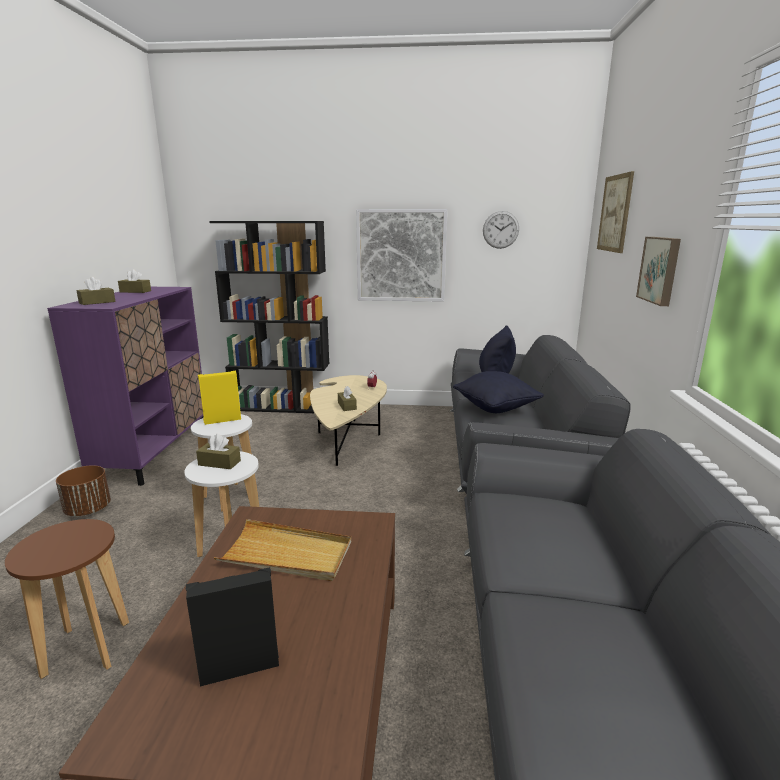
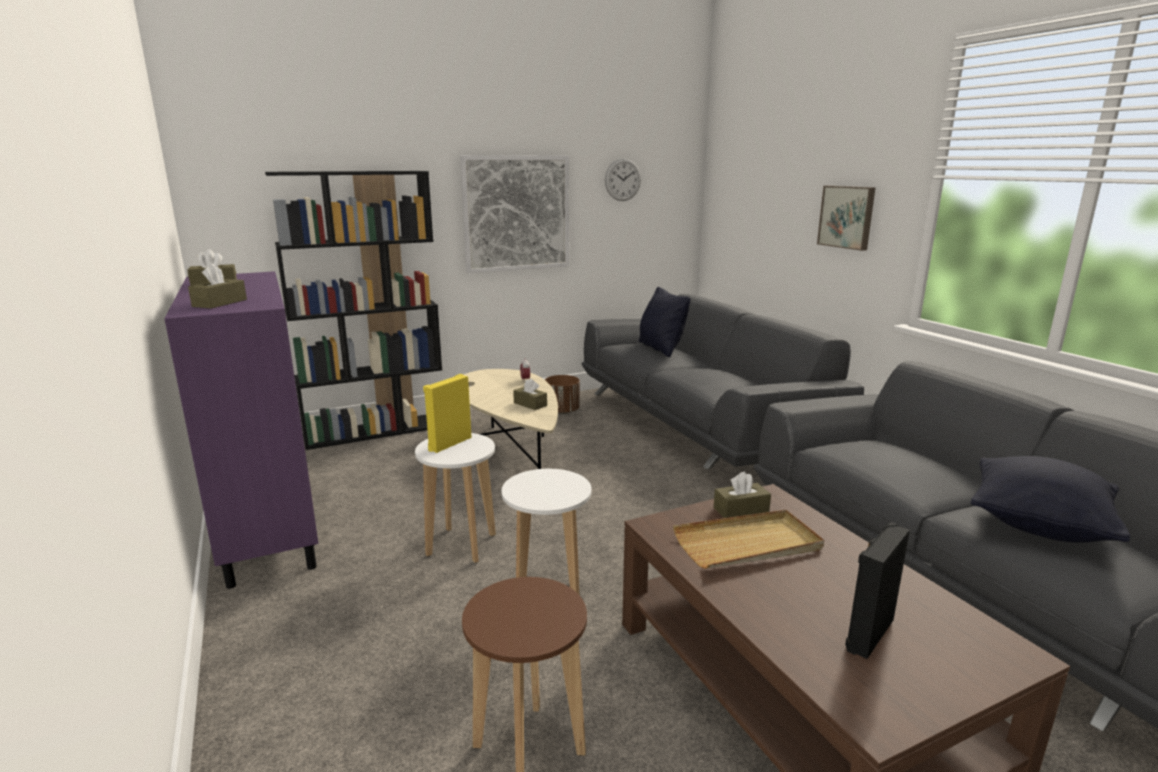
camera: 30 degrees left, 0 degrees up
brown planter [56,465,111,516] -> brown planter moved to [545,375,580,414]
brown tissue box [196,434,241,469] -> brown tissue box moved to [714,472,771,518]
black pillow [453,371,544,413] -> black pillow moved to [970,456,1130,543]
picture [597,171,634,253] -> none

